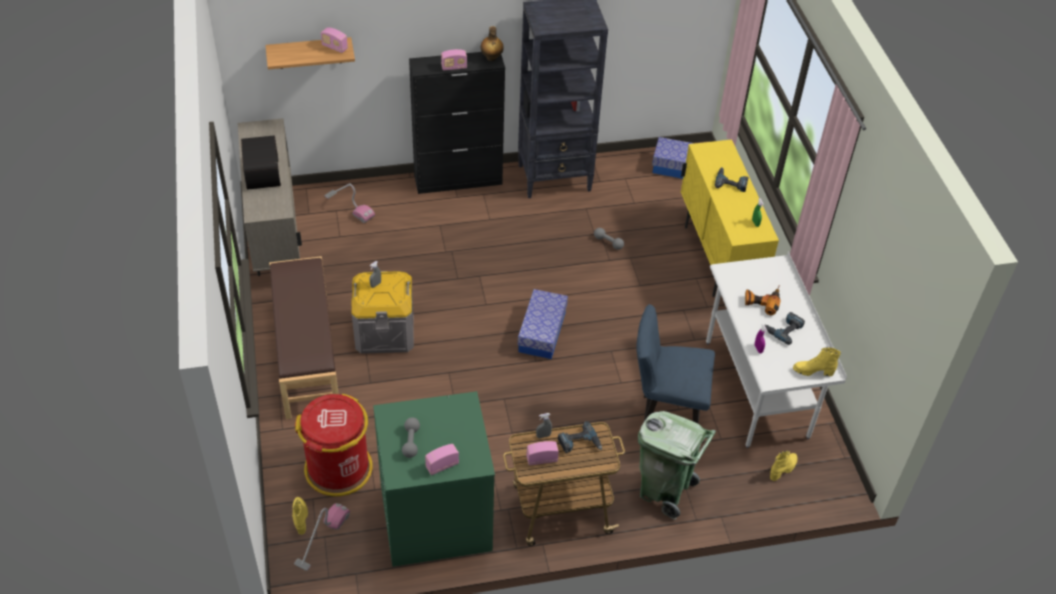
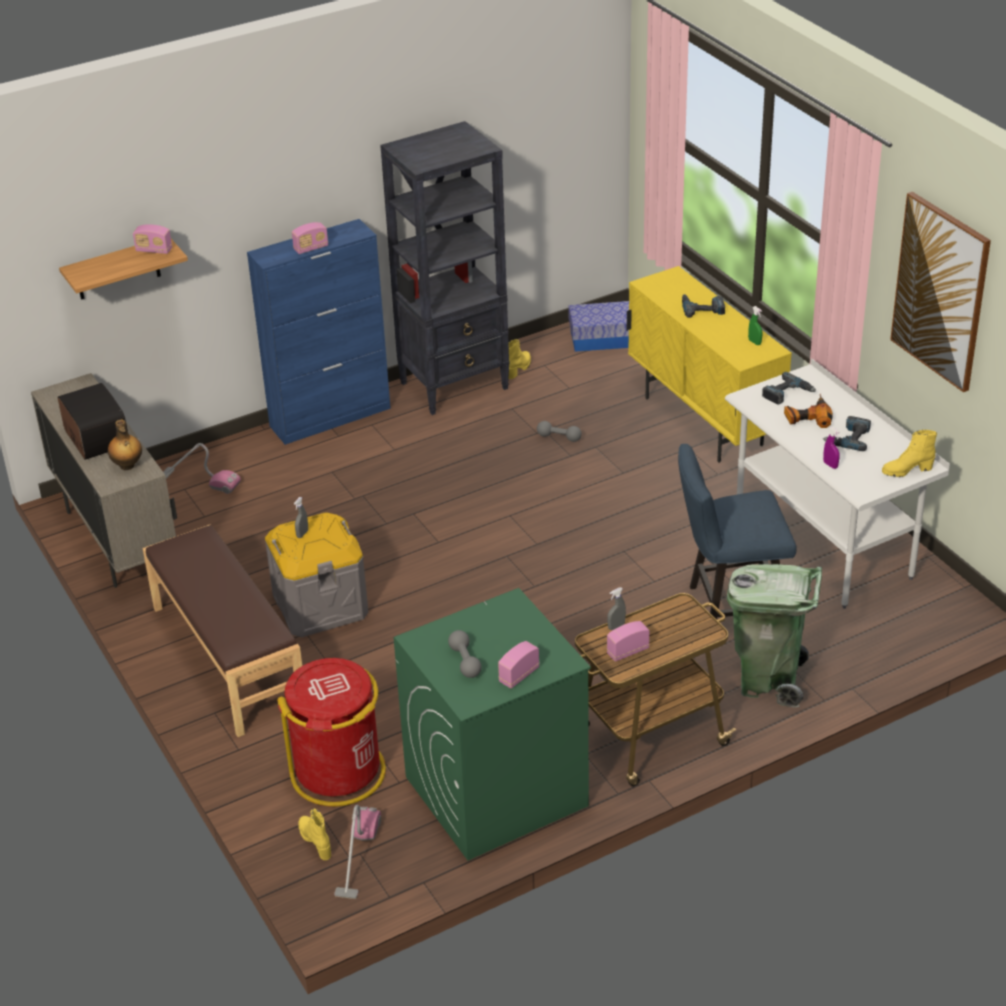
camera: 15 degrees left, 10 degrees down
black cabinet [409,52,505,194] -> blue cabinet [247,219,391,445]
bottle [481,26,504,61] -> bottle moved to [108,420,142,470]
storage box [518,289,568,359] -> none
power drill [558,421,602,453] -> power drill moved to [762,372,816,405]
yellow boot [770,451,798,481] -> yellow boot moved to [508,339,531,379]
none -> picture [890,192,991,392]

